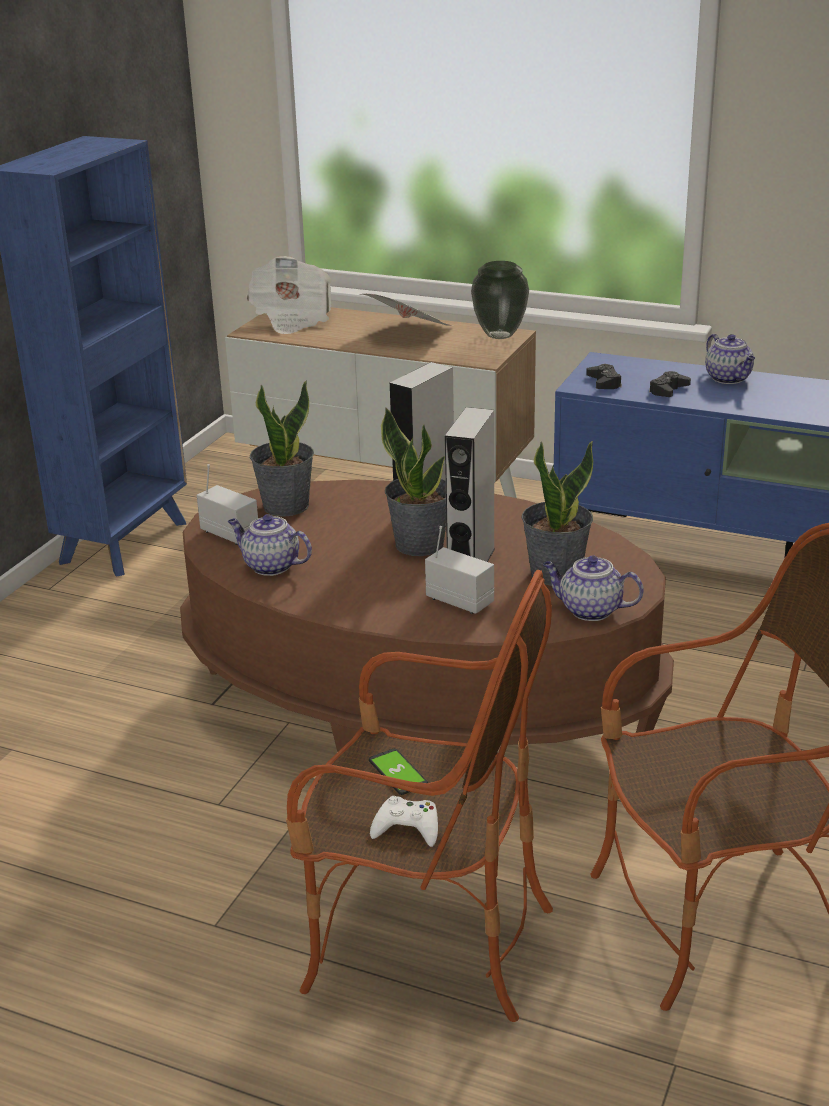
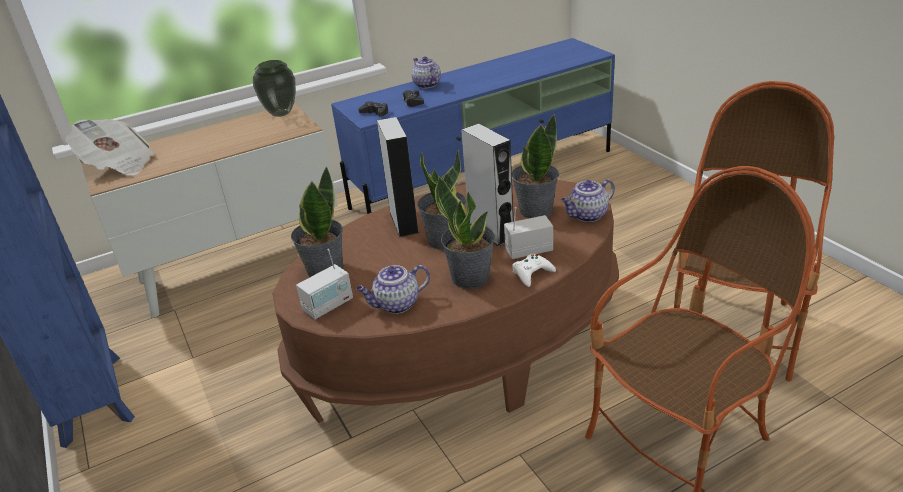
camera: 50 degrees left, 5 degrees up
radio [197,464,258,545] -> radio turned 150 degrees clockwise [296,249,353,319]
newspaper [361,294,450,326] -> none
phone [369,749,428,795] -> none
white game controller [370,796,438,847] -> white game controller moved to [512,254,556,287]
teapot [705,334,755,384] -> teapot turned 135 degrees counterclockwise [411,57,441,89]
none -> potted plant [435,176,495,289]

